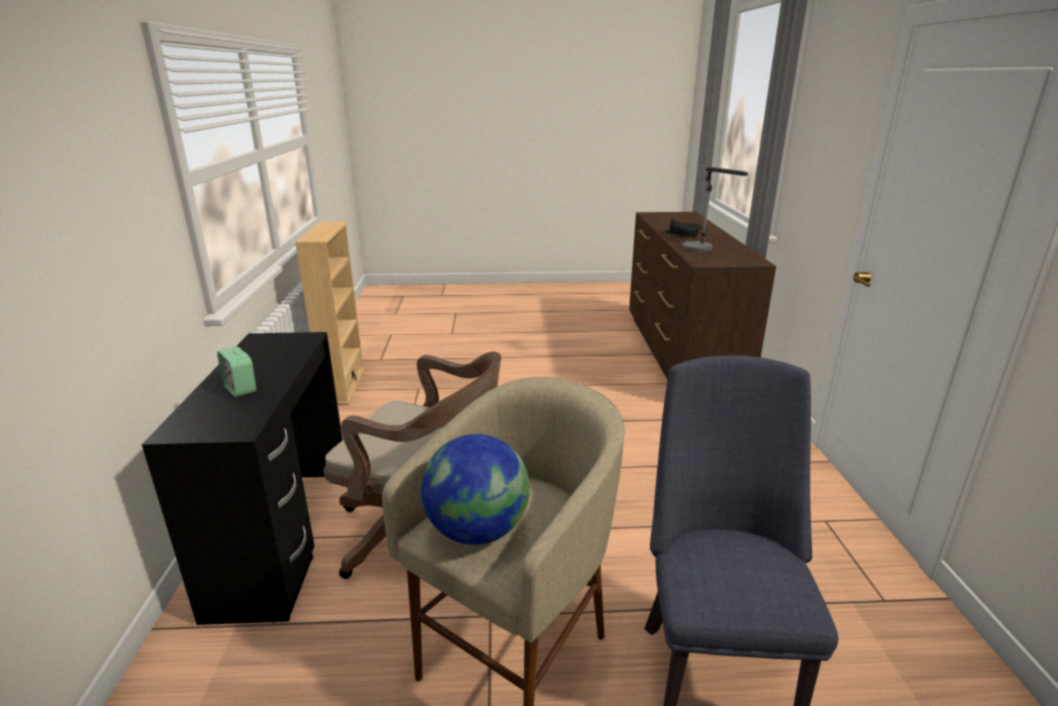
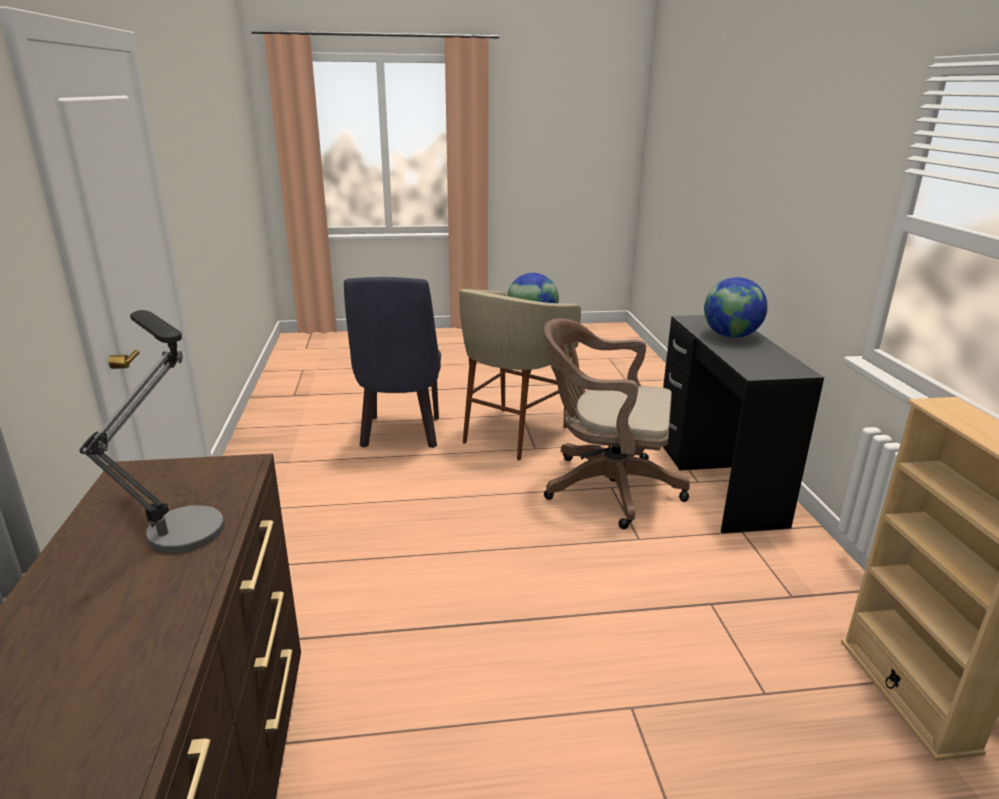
camera: 175 degrees right, 0 degrees up
alarm clock [217,347,256,397] -> globe [704,277,768,338]
black cap [661,219,701,237] -> none

